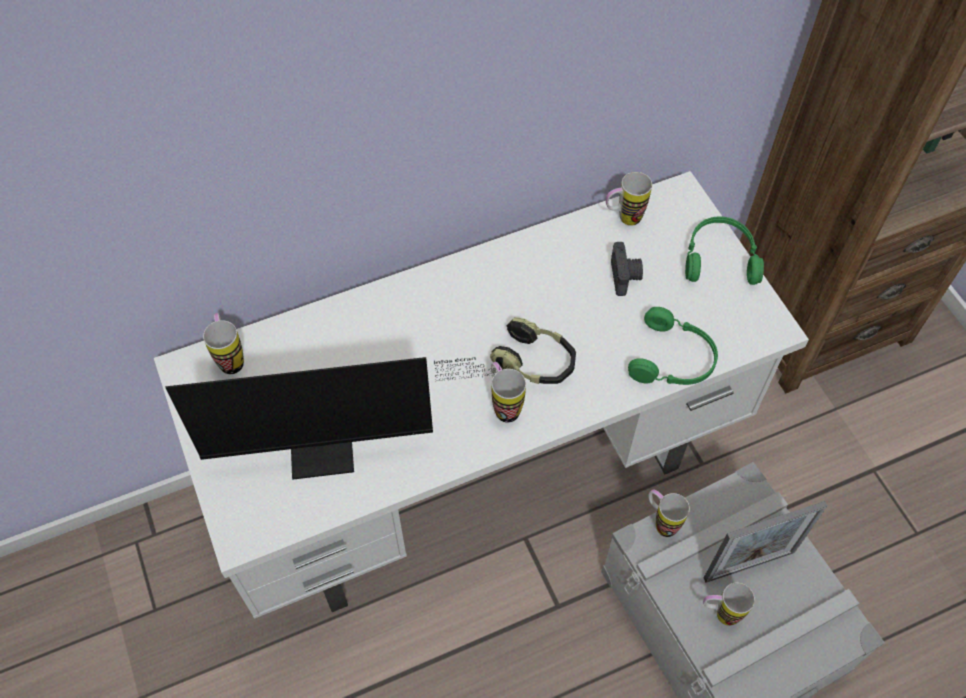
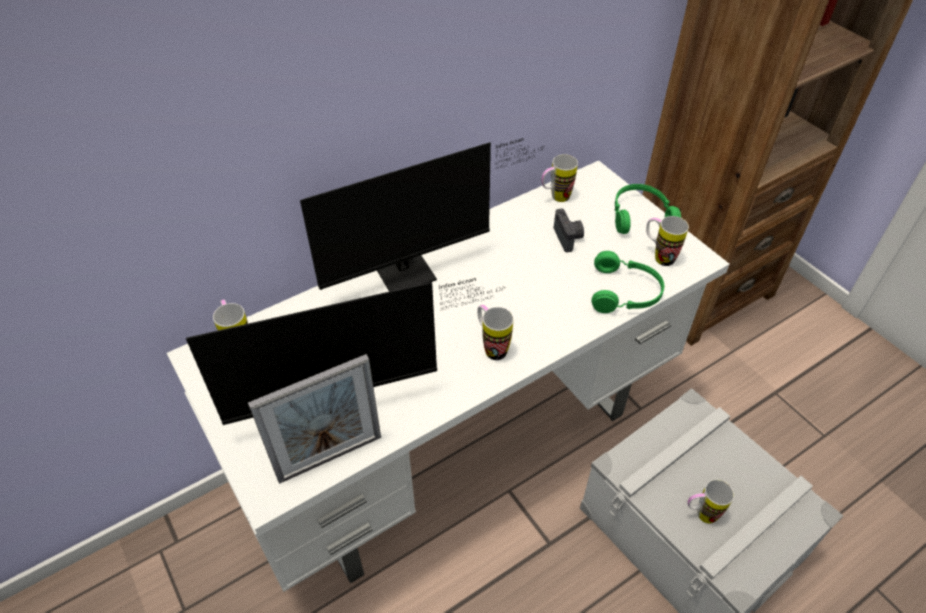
camera: 10 degrees left, 10 degrees down
headphones [490,317,576,384] -> none
mug [648,489,690,537] -> mug moved to [646,216,689,266]
picture frame [704,501,828,583] -> picture frame moved to [248,354,381,484]
none -> monitor [300,138,545,291]

